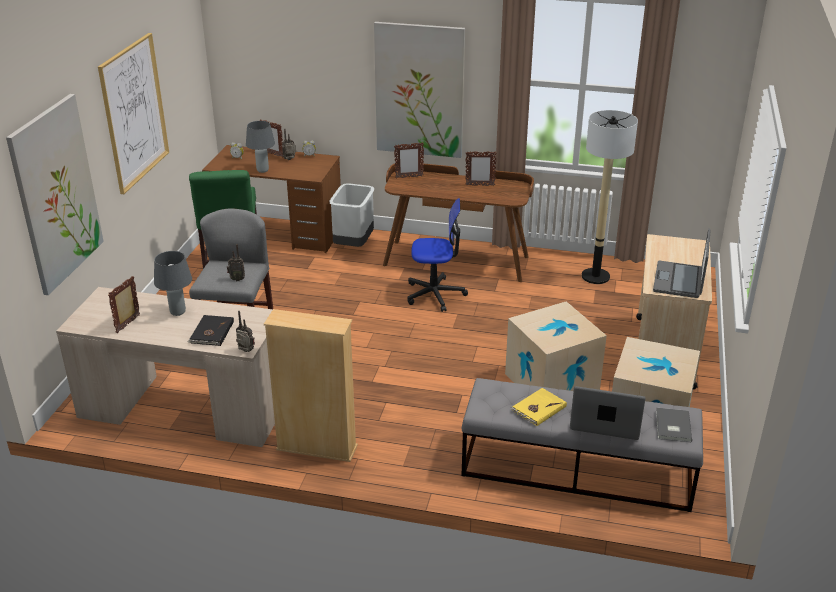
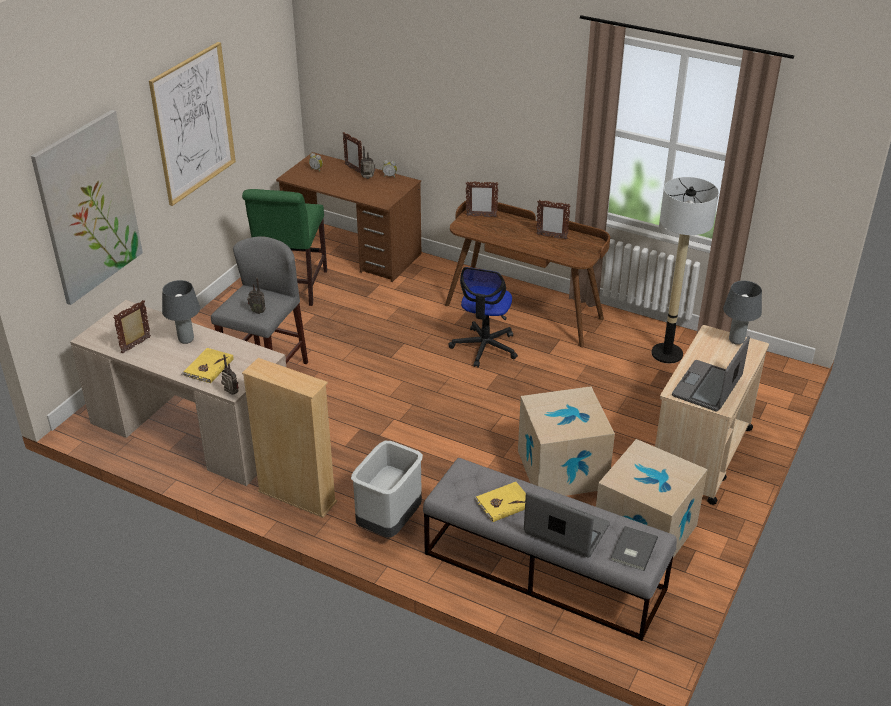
camera: 15 degrees right, 5 degrees up
black book [188,315,234,346] -> yellow book [182,348,234,383]
grey table lamp [246,121,275,173] -> grey table lamp moved to [723,281,762,345]
grey trash can [329,183,374,247] -> grey trash can moved to [351,441,423,538]
picture [374,22,465,158] -> none
office chair [407,198,468,312] -> office chair turned 90 degrees clockwise [449,267,518,367]

